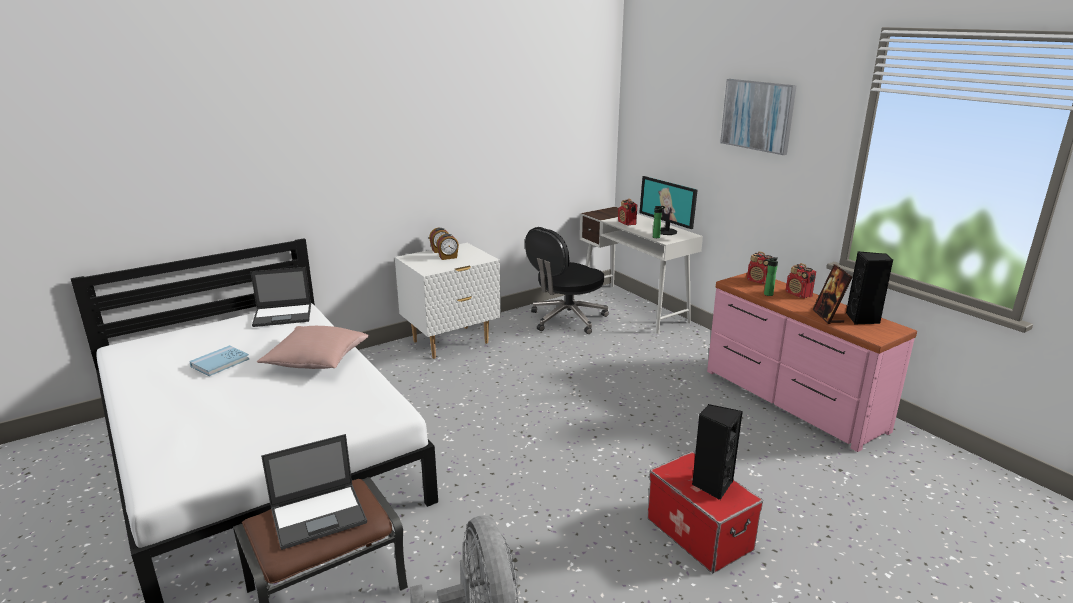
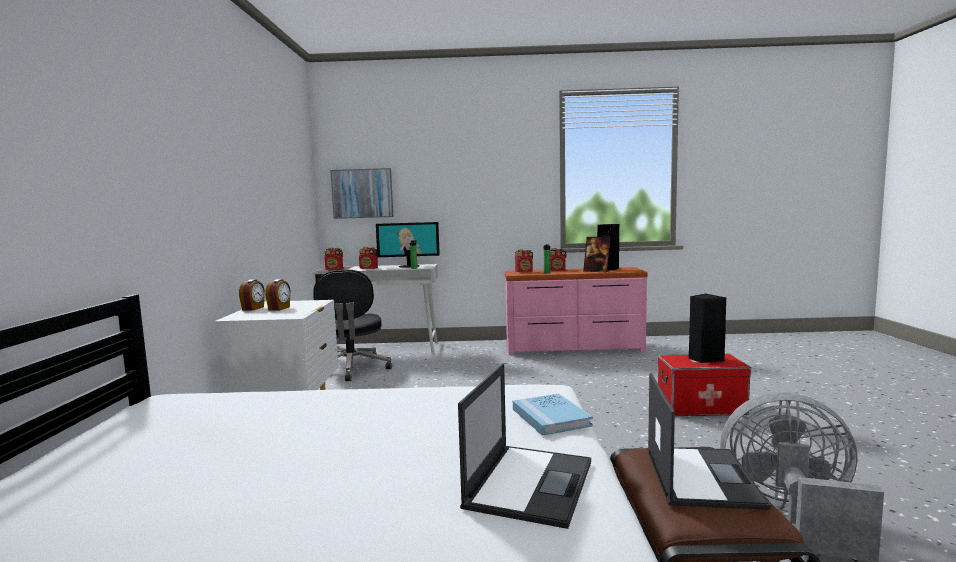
camera: 55 degrees left, 15 degrees down
blue book [189,345,249,376] -> blue book moved to [513,394,593,436]
laptop [250,267,311,327] -> laptop moved to [458,363,591,529]
pink pillow [257,326,369,369] -> none
picture [720,79,797,155] -> picture moved to [330,168,393,219]
none -> radio [324,247,343,270]

